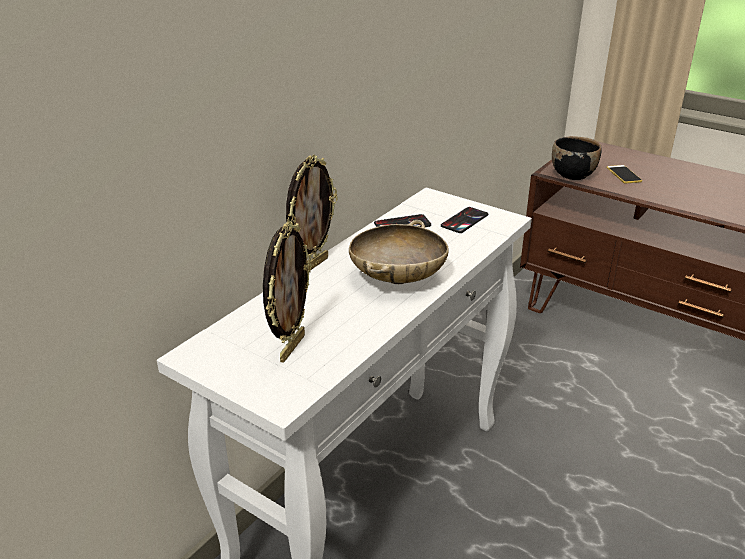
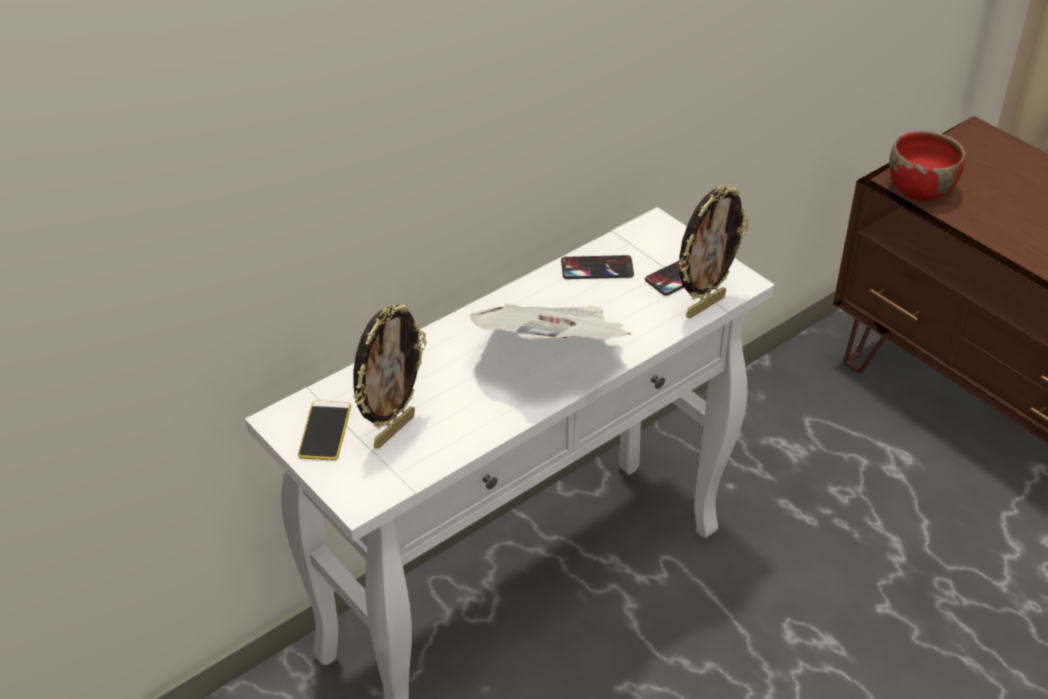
camera: 15 degrees right, 10 degrees up
picture frame [286,155,338,270] -> picture frame moved to [679,185,749,319]
beige bowl [349,220,449,284] -> newspaper [470,304,631,340]
black bowl [552,136,602,180] -> red bowl [889,131,965,201]
phone [607,165,642,184] -> phone moved to [298,400,351,461]

